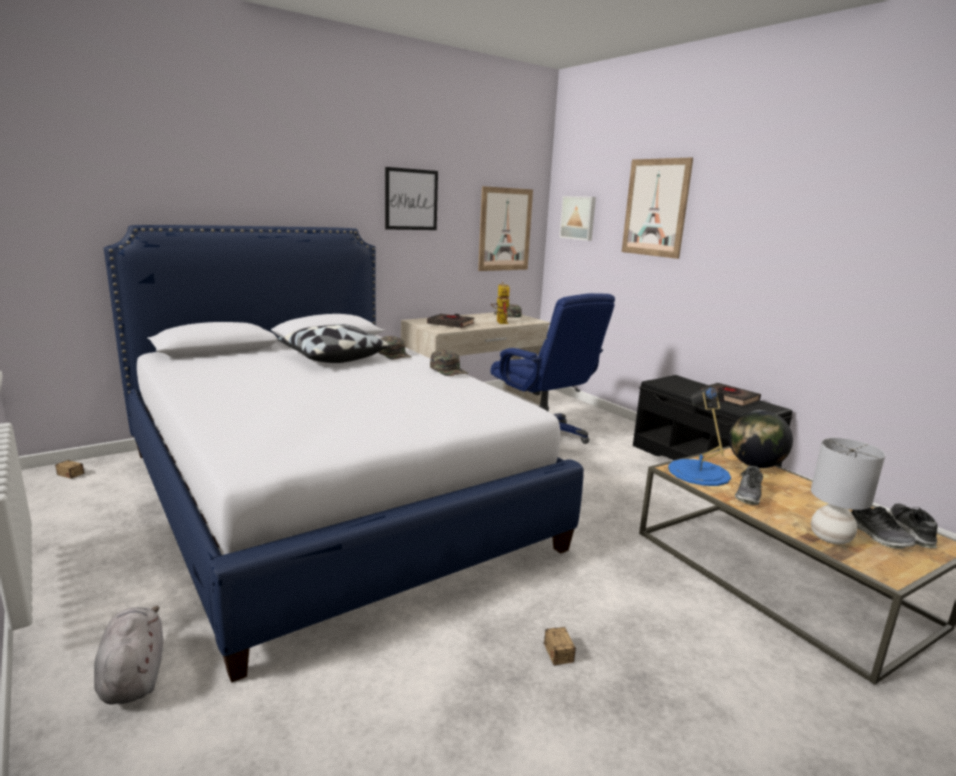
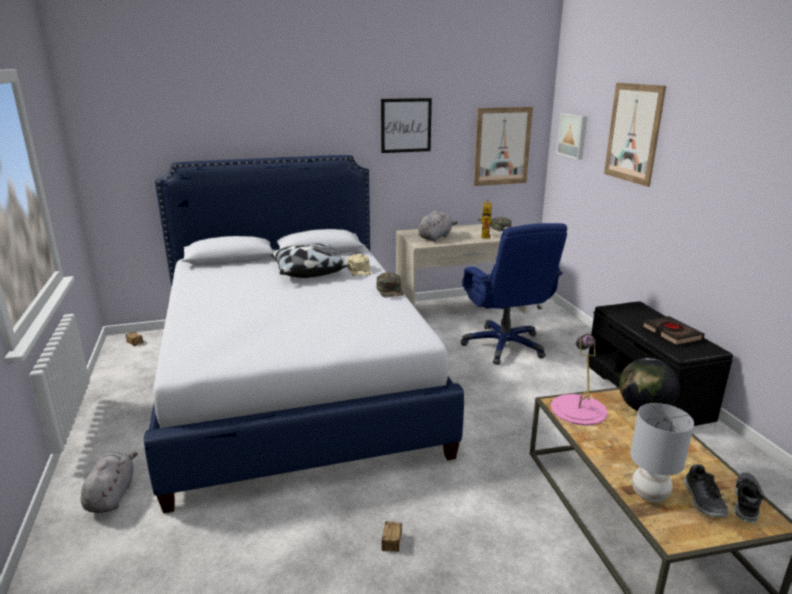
camera: 20 degrees right, 5 degrees up
green cap [378,336,411,359] -> beige cap [347,254,372,276]
black book [427,314,474,328] -> grey plush toy [418,211,458,242]
blue table lamp [668,386,731,486] -> pink table lamp [551,334,608,426]
shoe [735,466,763,505] -> none

